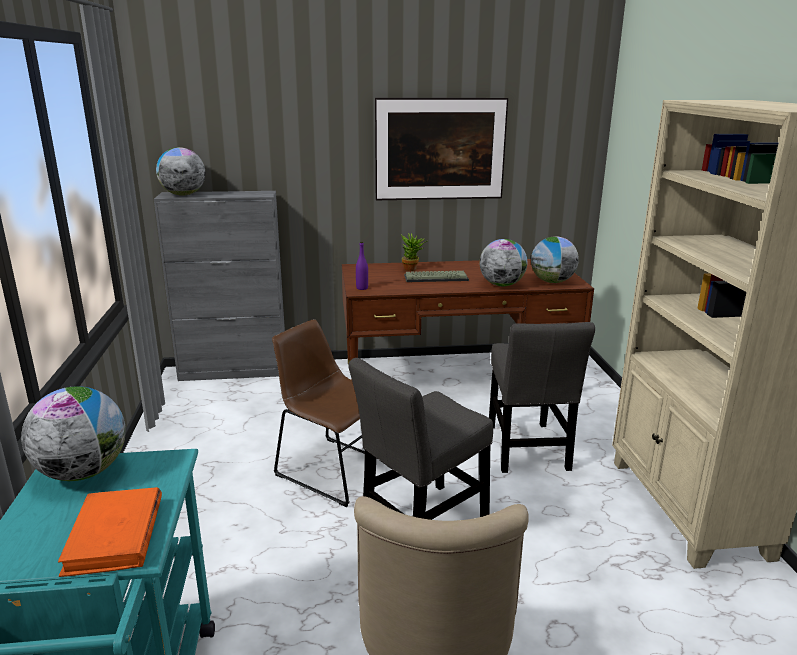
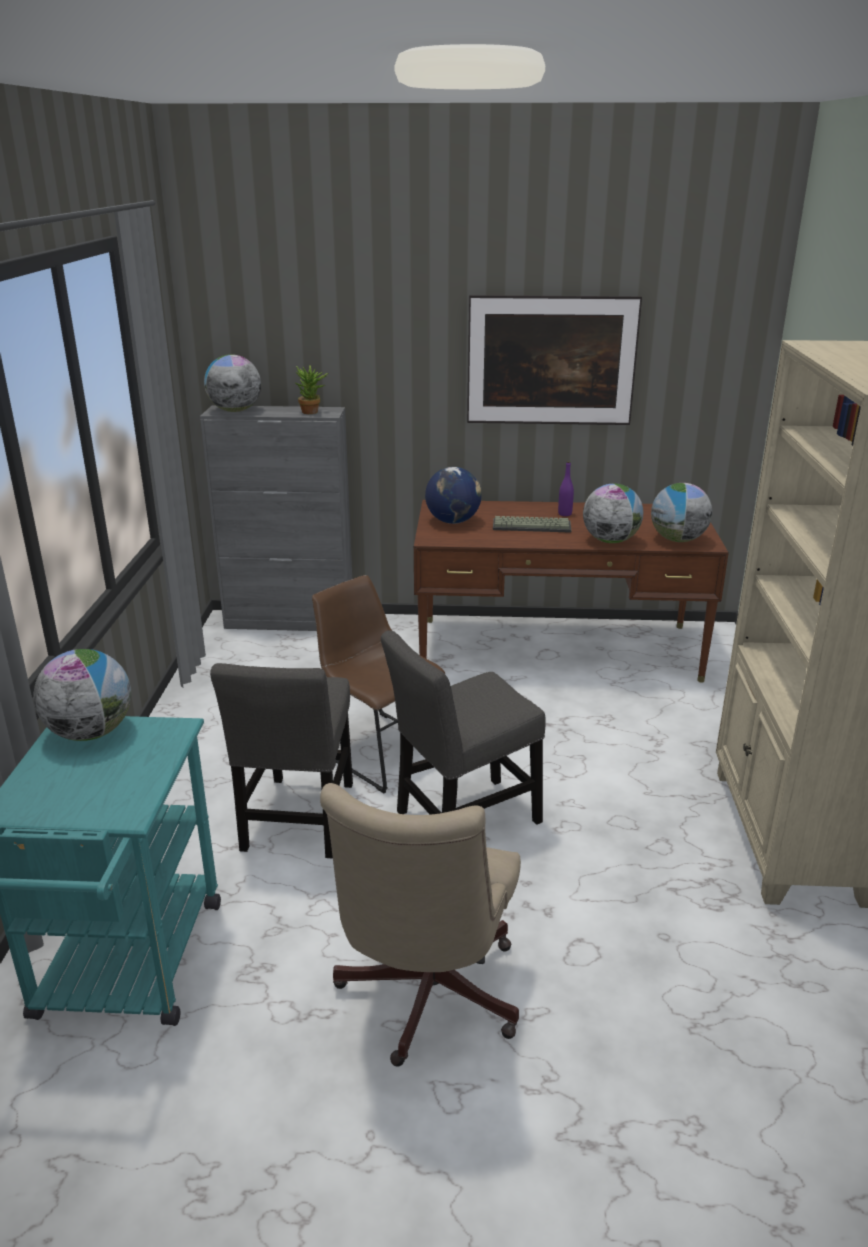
camera: 10 degrees right, 5 degrees up
orange book [58,487,162,577] -> none
purple bottle [356,242,368,290] -> purple bottle moved to [558,461,574,516]
potted plant [401,233,427,271] -> potted plant moved to [294,366,328,414]
grey chair [489,322,595,473] -> grey chair moved to [210,663,353,858]
none -> globe [425,467,482,524]

